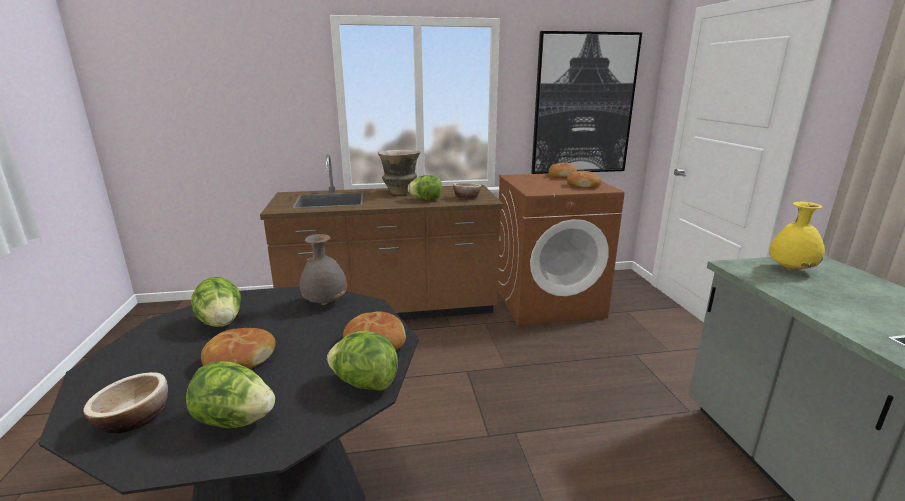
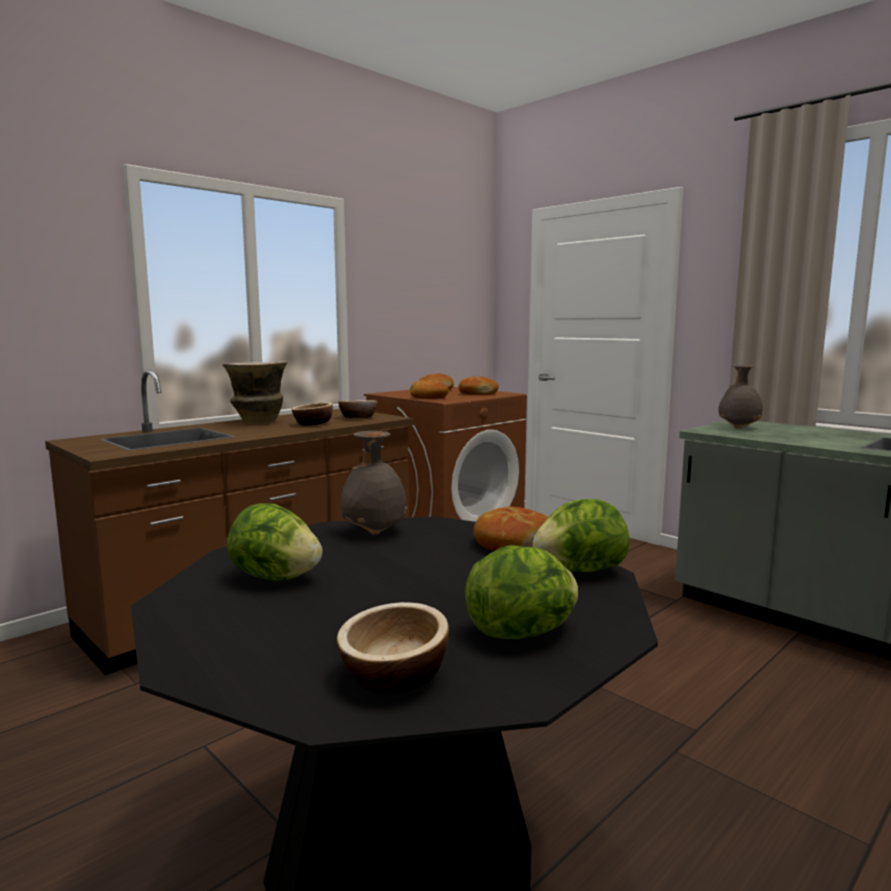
camera: 35 degrees left, 10 degrees down
bread [201,328,276,369] -> bread moved to [410,380,449,399]
lettuce [408,175,442,200] -> bowl [292,403,333,426]
picture [531,31,642,174] -> none
yellow vase [769,202,825,271] -> grey vase [718,365,763,428]

